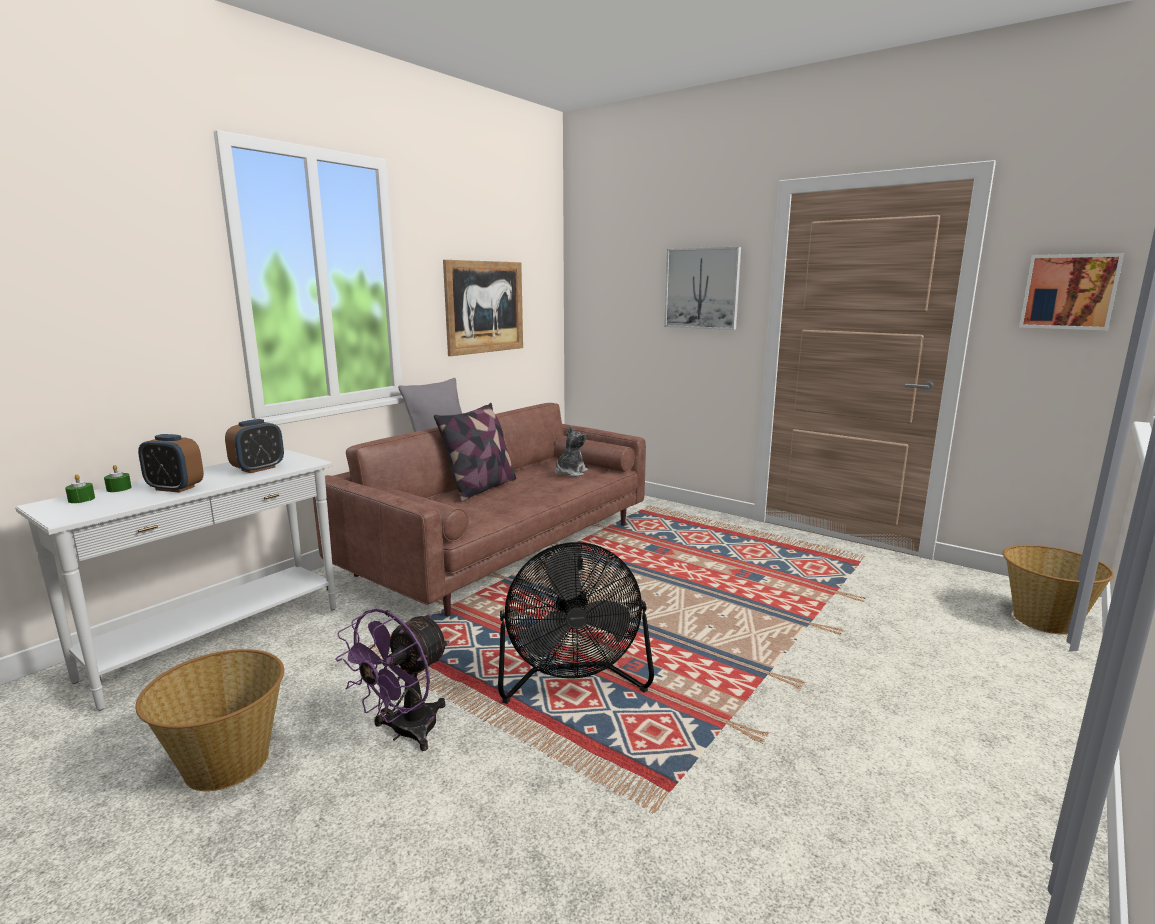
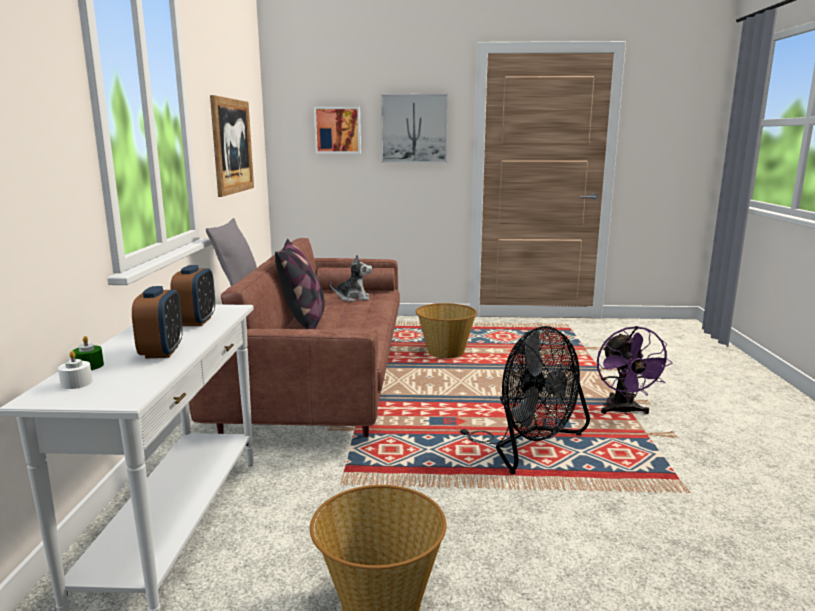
camera: 35 degrees left, 0 degrees up
green candle [65,474,95,503] -> white candle [58,351,93,389]
alarm clock [138,434,204,493] -> alarm clock turned 75 degrees counterclockwise [132,286,183,359]
purple fan [335,608,449,751] -> purple fan moved to [597,326,673,415]
plush toy [555,426,588,477] -> plush toy turned 90 degrees clockwise [330,255,372,302]
basket [1003,545,1114,635] -> basket moved to [415,303,477,358]
picture [1019,253,1124,330] -> picture moved to [314,107,361,153]

